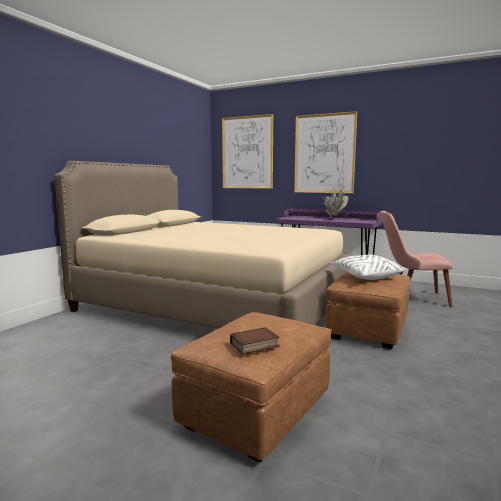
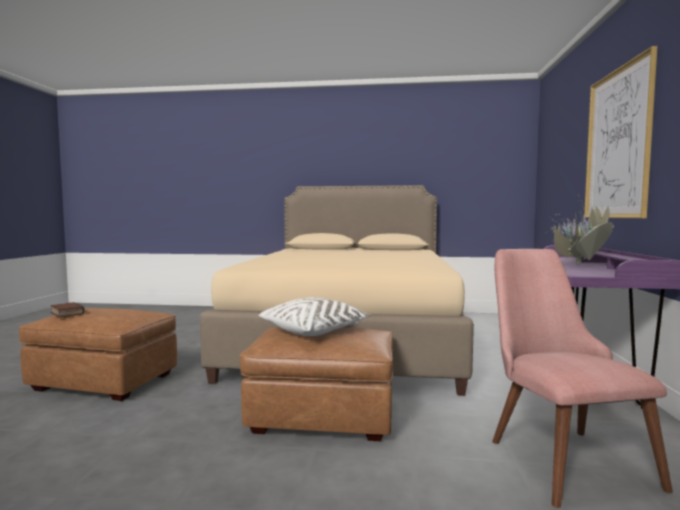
camera: 70 degrees right, 5 degrees down
picture [222,114,273,189] -> none

